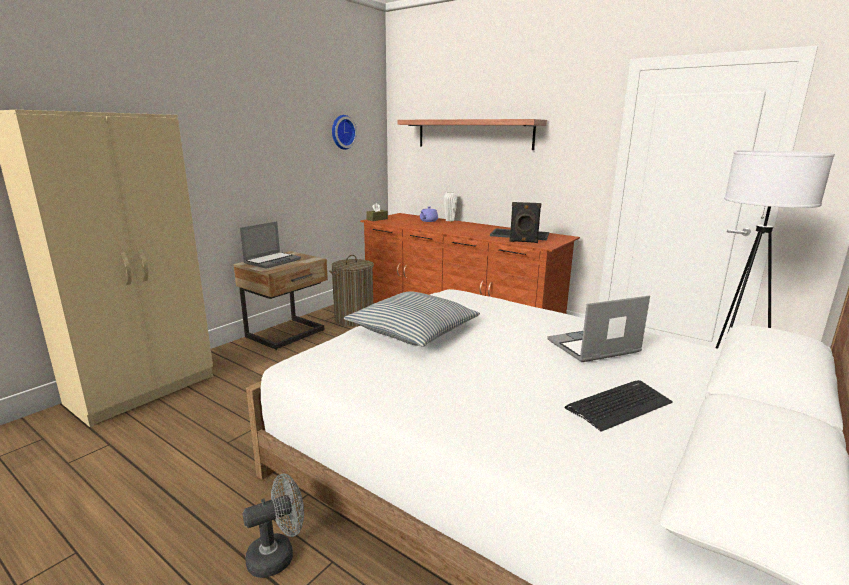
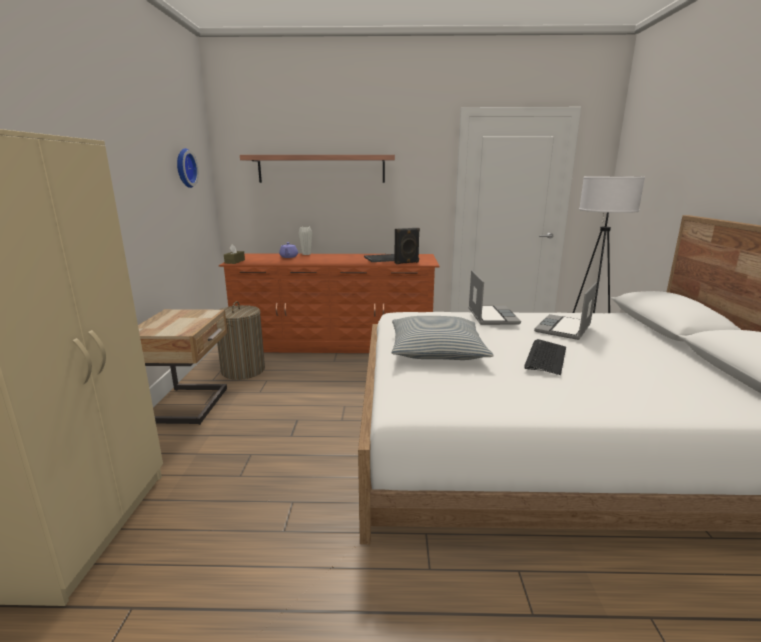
camera: 35 degrees left, 0 degrees up
laptop [240,221,301,269] -> laptop moved to [469,270,521,325]
grey fan [243,473,304,578] -> none
keyboard [565,380,673,432] -> keyboard moved to [524,339,566,375]

